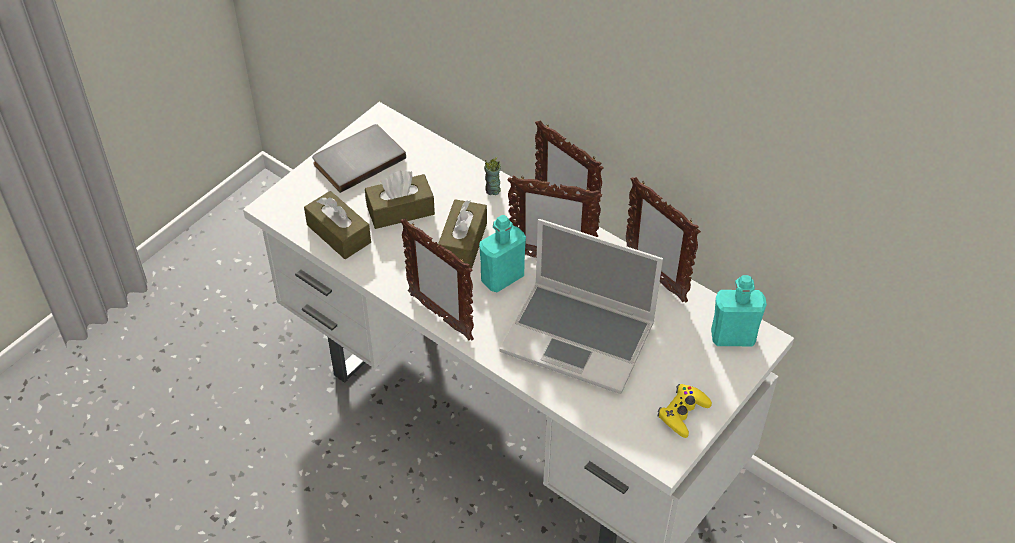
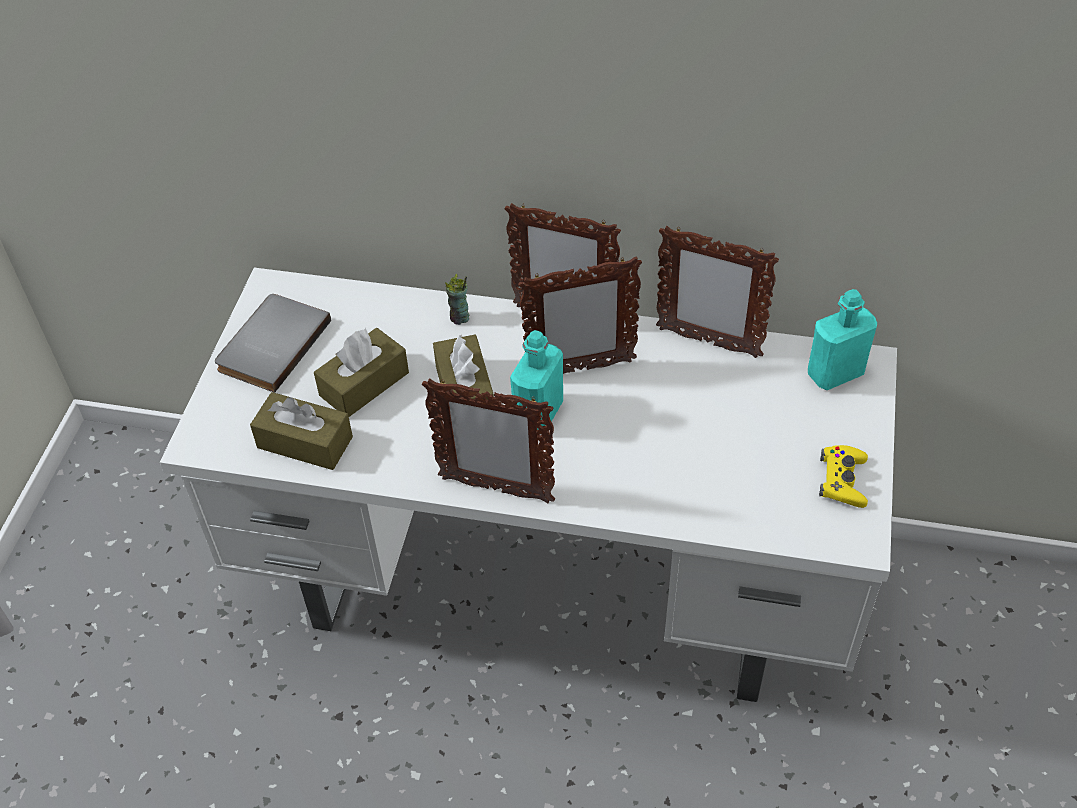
camera: 25 degrees left, 0 degrees up
laptop [500,219,663,394] -> none

